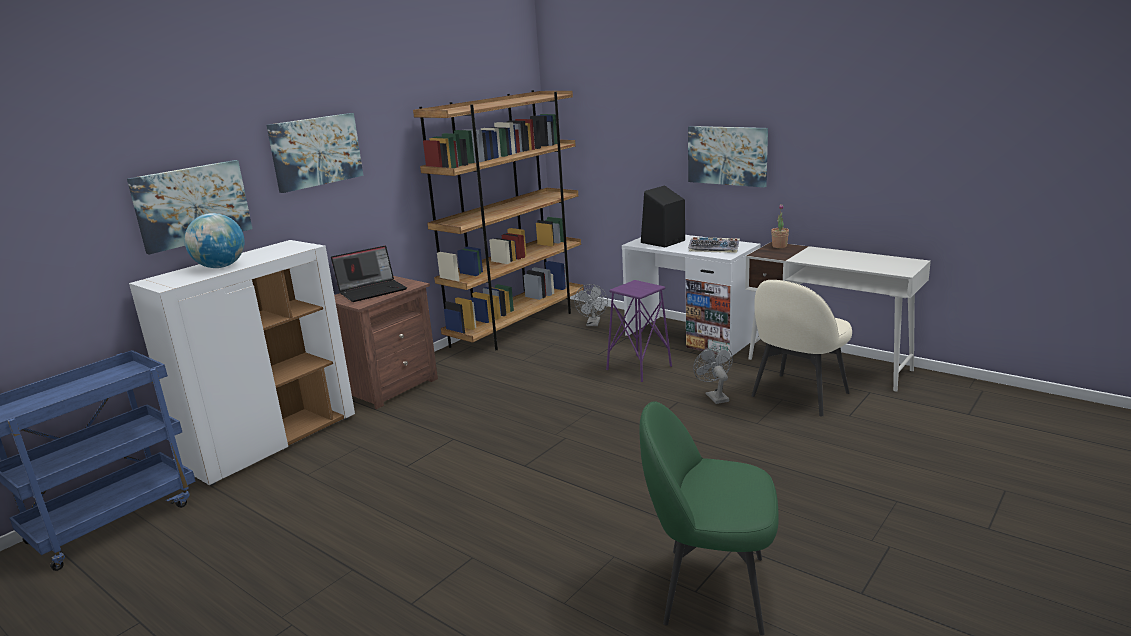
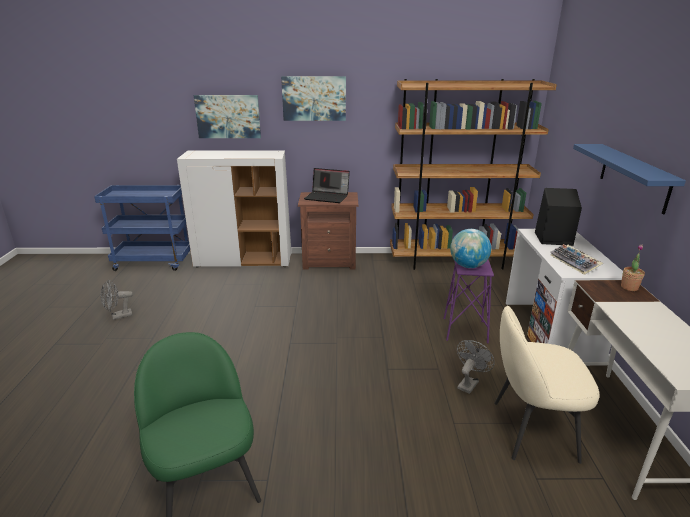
camera: 50 degrees right, 5 degrees up
globe [184,213,245,268] -> globe moved to [450,229,491,268]
grey fan [574,284,608,326] -> grey fan moved to [101,280,133,320]
picture [688,126,768,187] -> blue shelf [573,144,686,214]

